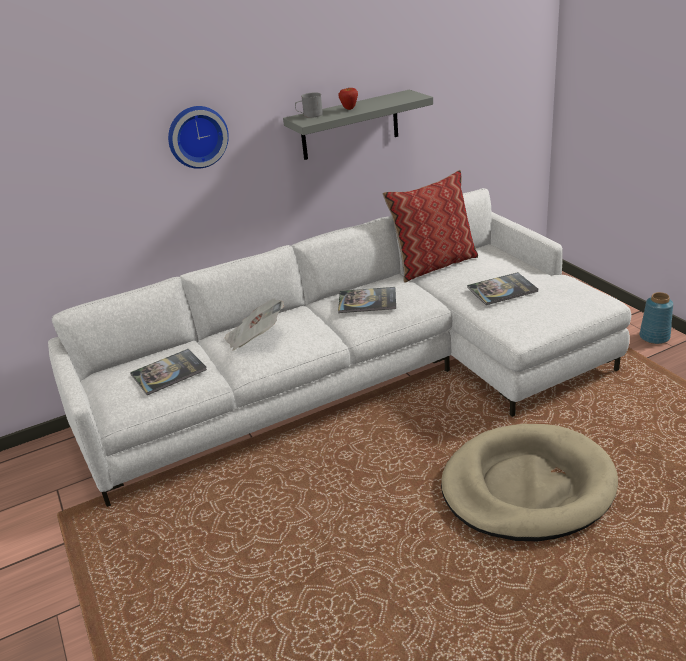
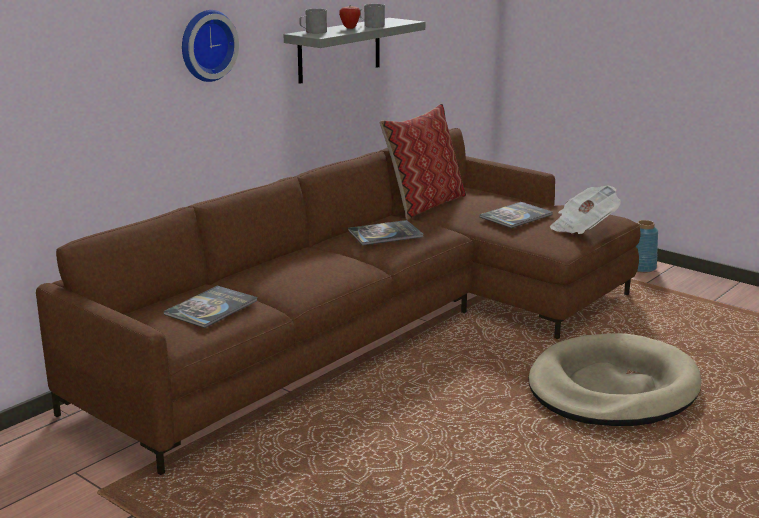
camera: 25 degrees left, 10 degrees down
white sofa [48,188,631,507] -> brown sofa [36,128,641,475]
newspaper [225,298,284,351] -> newspaper moved to [550,186,621,234]
none -> grey mug [359,4,385,28]

